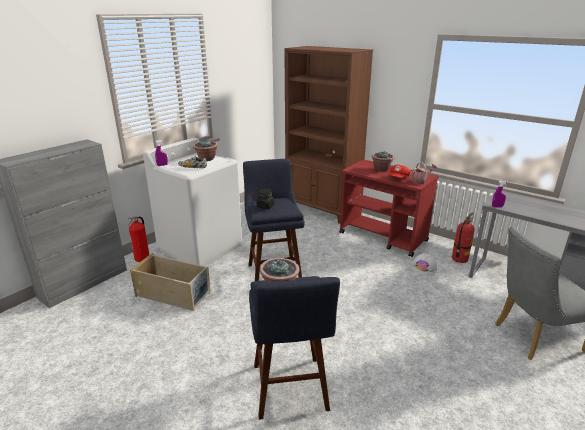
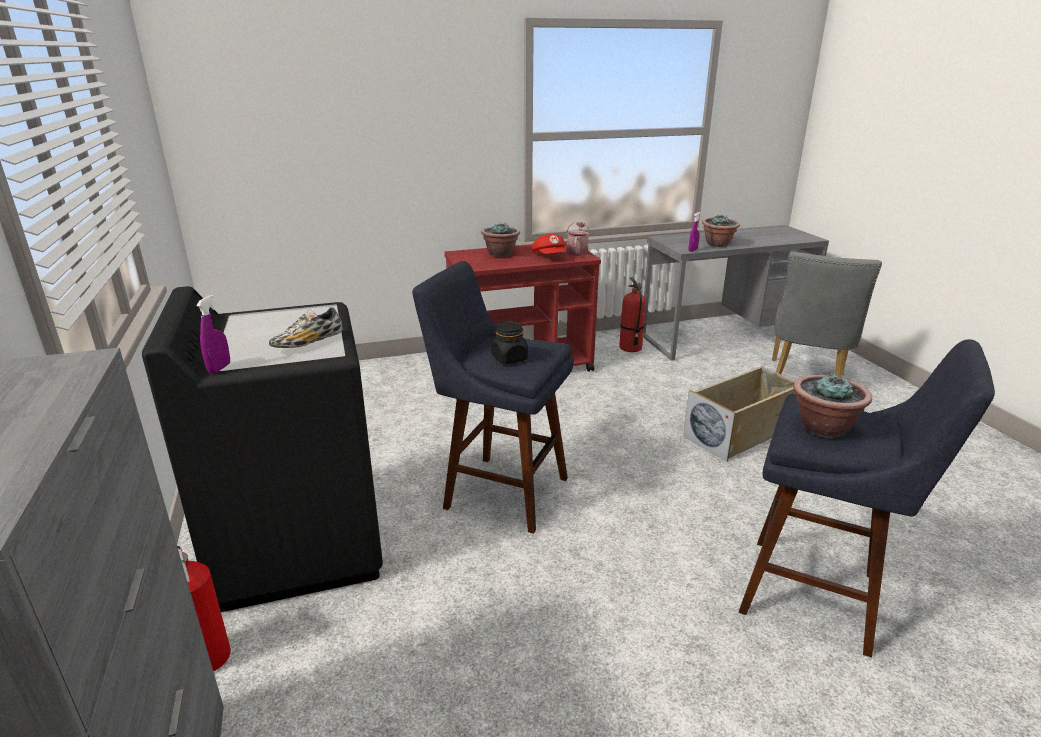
camera: 55 degrees left, 0 degrees up
beige storage box [130,253,211,311] -> beige storage box moved to [683,366,797,462]
white washing machine [143,138,242,266] -> black washing machine [142,286,383,612]
potted plant [193,140,218,161] -> potted plant moved to [702,214,740,247]
brown bookcase [284,46,373,224] -> none
white hard hat [411,253,437,275] -> none

